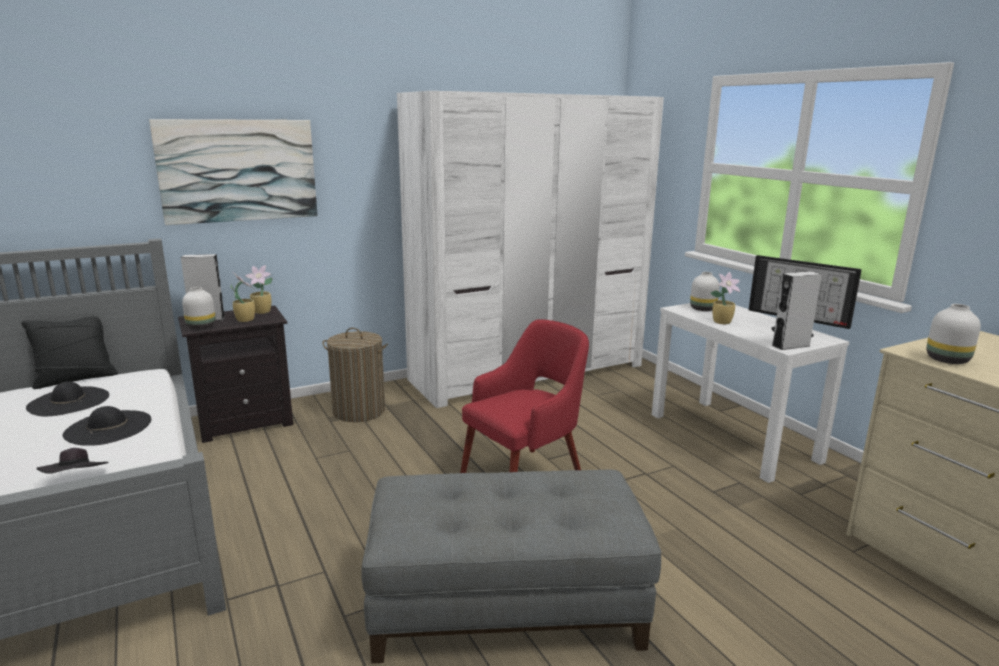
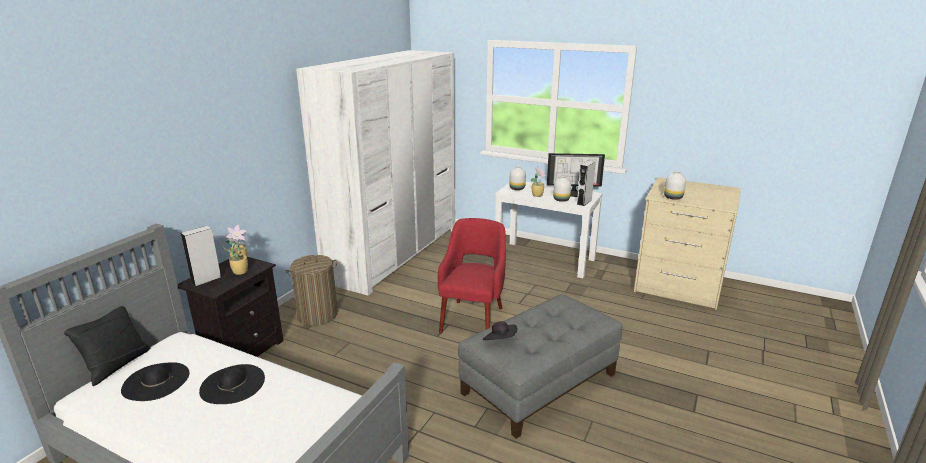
camera: 35 degrees left, 5 degrees up
black hat [37,448,109,474] -> black hat moved to [483,321,517,340]
picture [149,119,317,225] -> none
white vase [182,287,216,329] -> white vase moved to [553,176,571,202]

